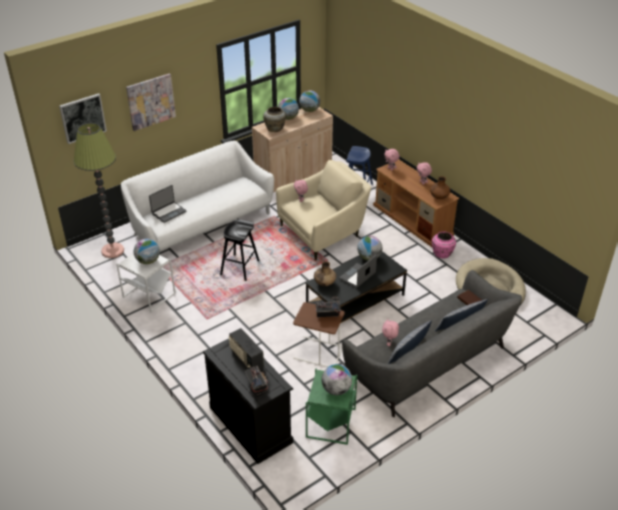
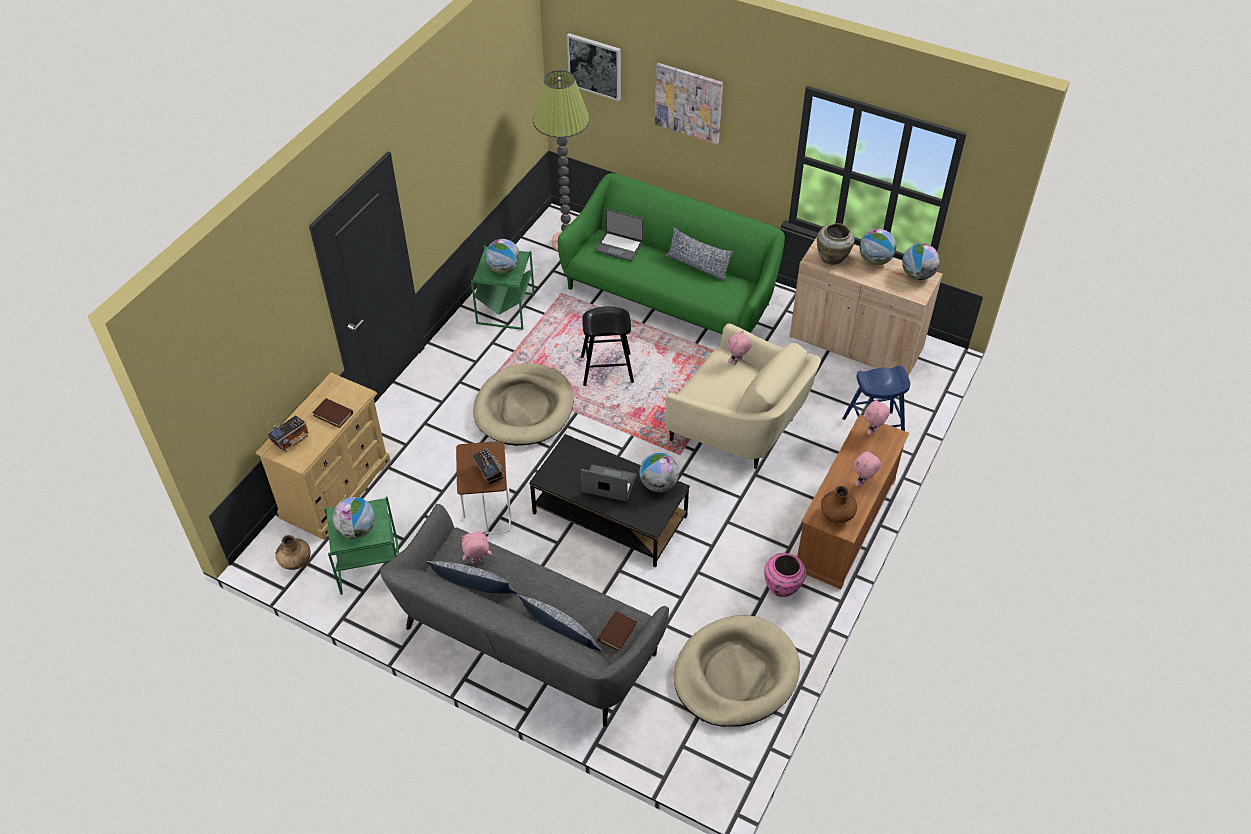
camera: 65 degrees right, 10 degrees up
white side table [116,253,176,312] -> green side table [471,245,535,330]
white sofa [121,141,274,252] -> green sofa [558,173,785,334]
black dresser [203,338,293,464] -> beige dresser [256,373,391,540]
radio [229,328,264,369] -> brown book [312,398,353,428]
brown vase [314,261,336,286] -> brown vase moved to [275,535,311,570]
none -> beige dog bed [473,363,573,446]
none -> pillow [665,227,733,282]

